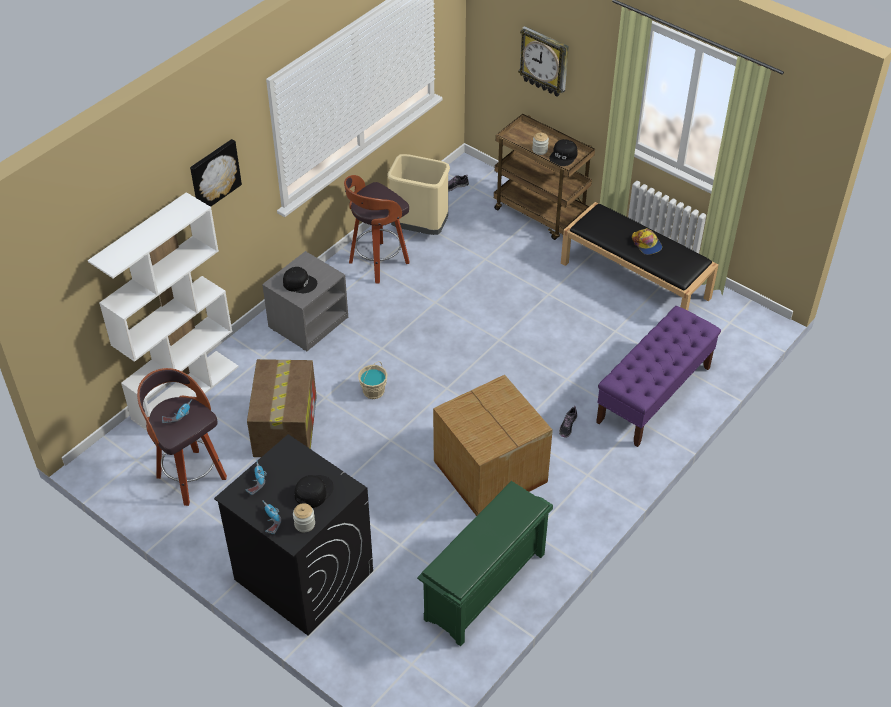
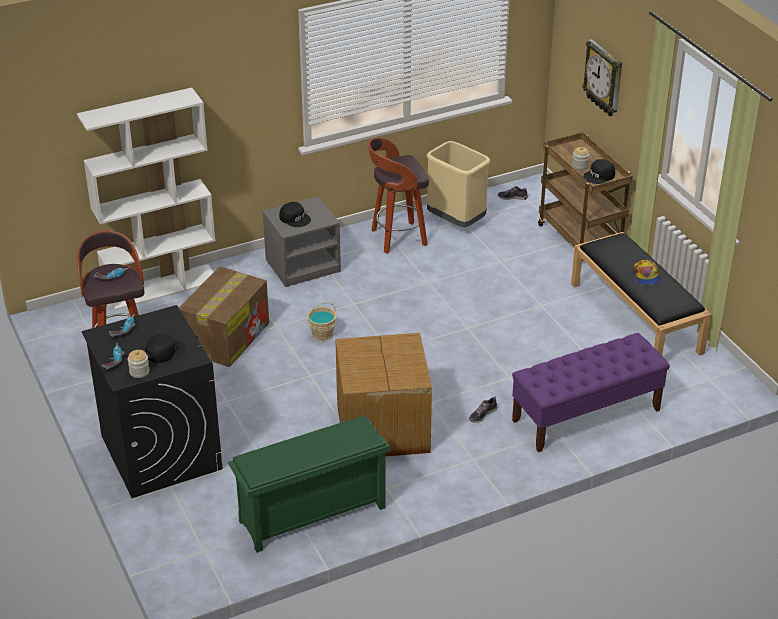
camera: 25 degrees right, 10 degrees down
picture [190,139,242,207] -> none

